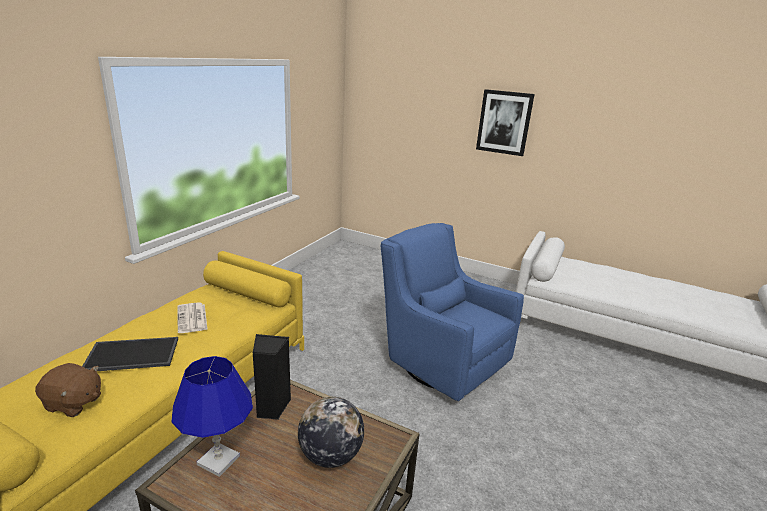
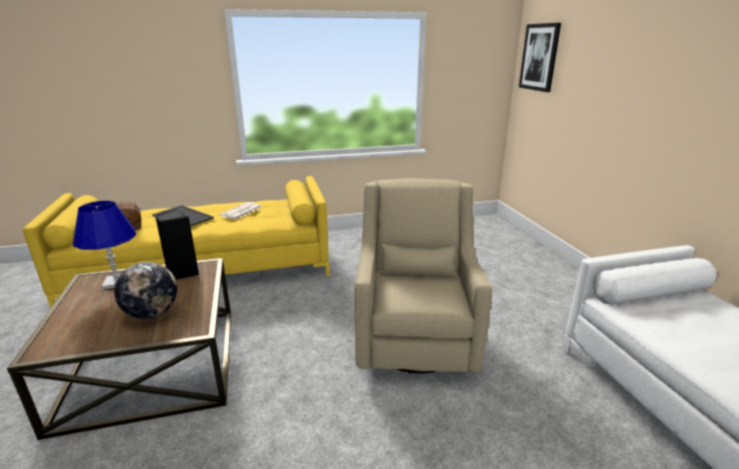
camera: 50 degrees right, 0 degrees up
blue armchair [380,223,524,401] -> beige armchair [355,178,492,373]
picture [476,89,535,156] -> picture moved to [519,23,561,92]

